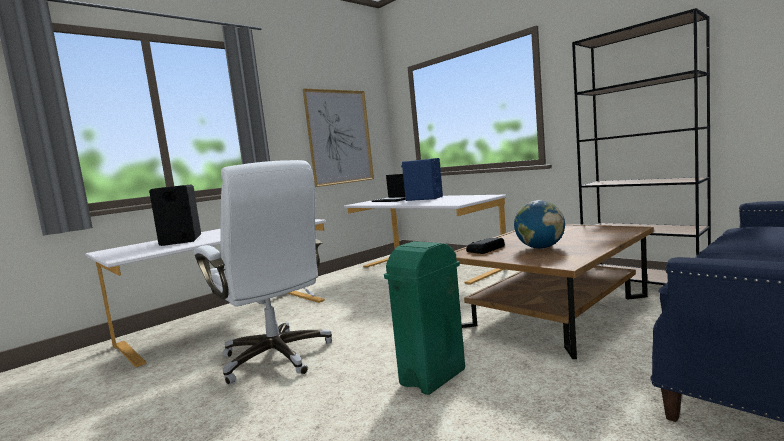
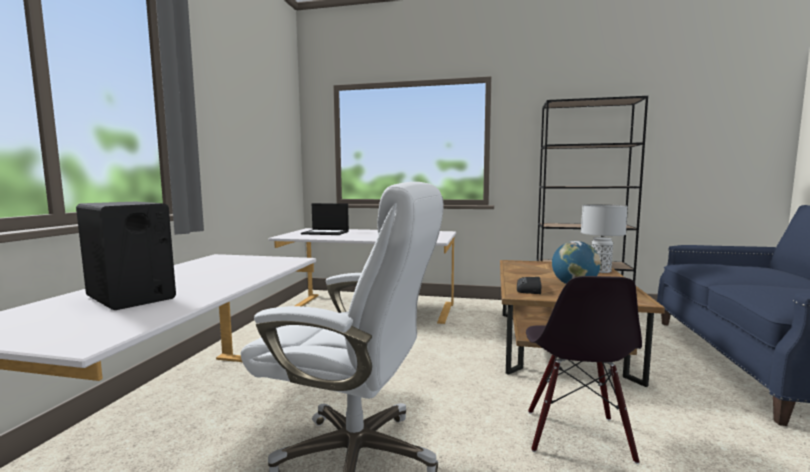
camera: 35 degrees left, 0 degrees up
picture [303,88,374,187] -> none
green trash can [384,241,465,395] -> black chair [526,276,642,464]
blue speaker [401,158,443,201] -> none
none -> white table lamp [581,204,627,273]

